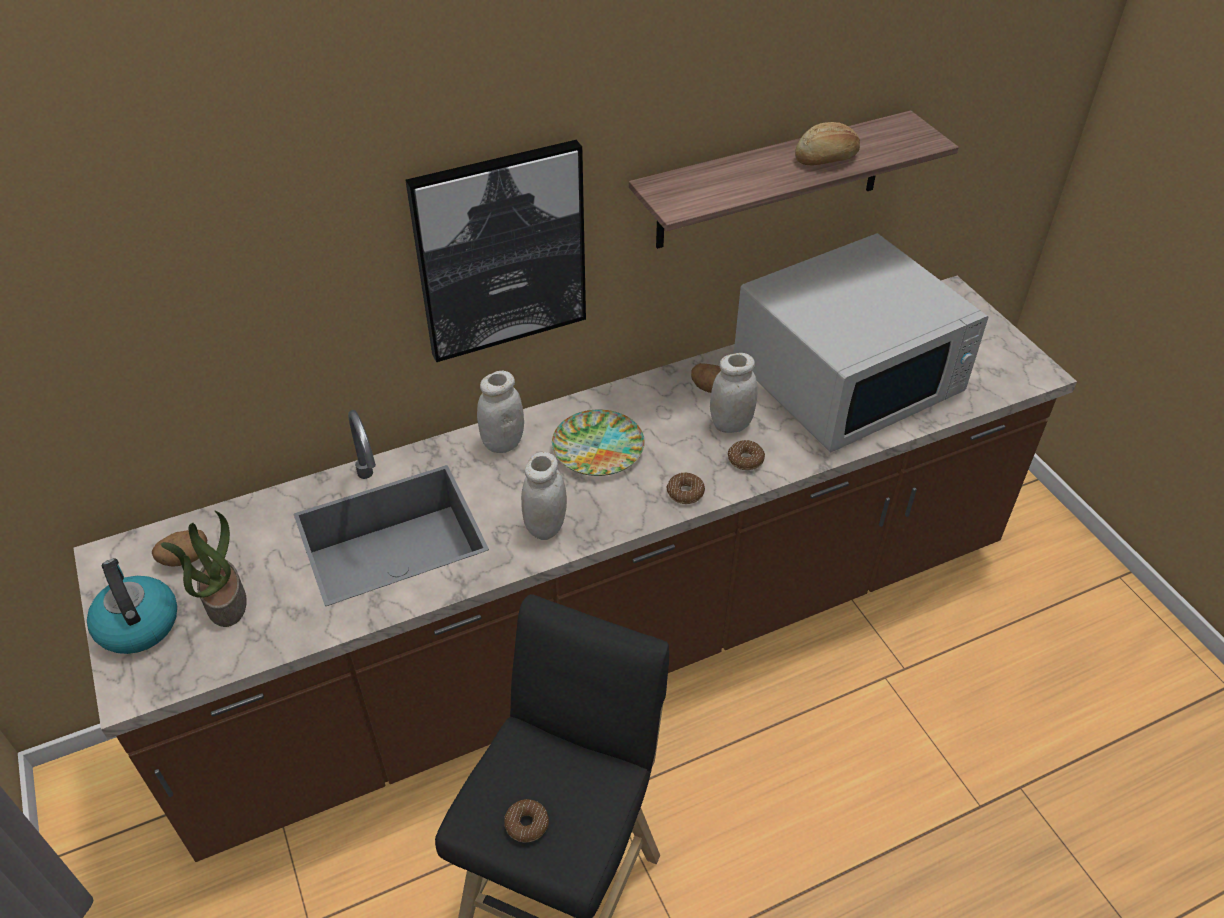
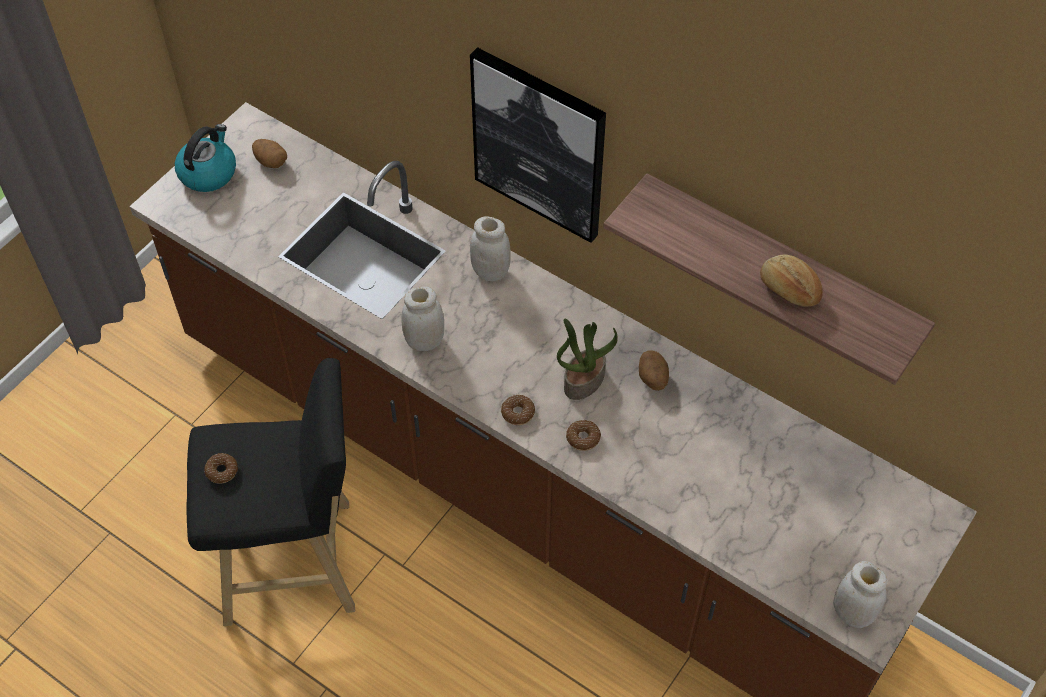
camera: 60 degrees right, 10 degrees up
potted plant [161,511,247,627] -> potted plant moved to [557,319,618,400]
plate [552,409,645,476] -> none
white jar [710,353,758,433] -> white jar moved to [833,561,887,628]
white microwave [734,233,988,452] -> none

